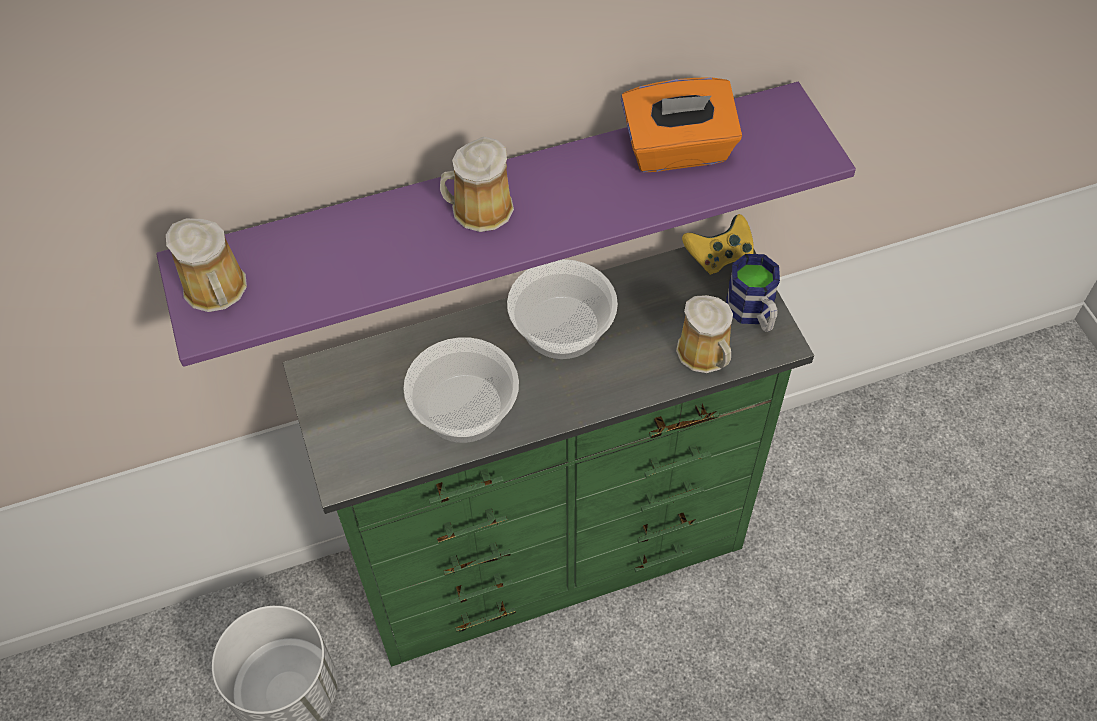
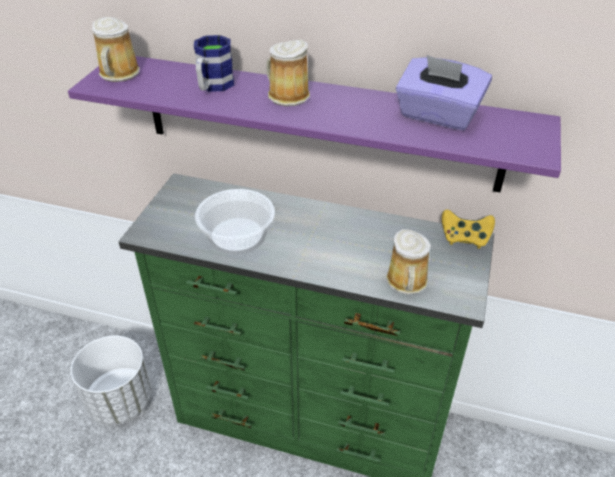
camera: 35 degrees right, 15 degrees down
bowl [507,259,618,359] -> none
orange tissue box [621,77,742,172] -> purple tissue box [396,55,492,130]
mug [726,254,780,332] -> mug moved to [194,35,234,92]

